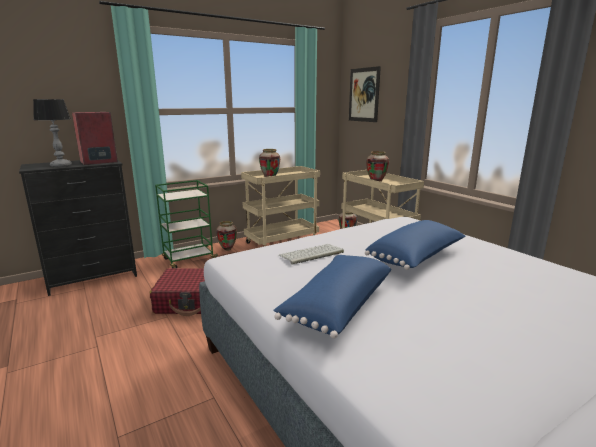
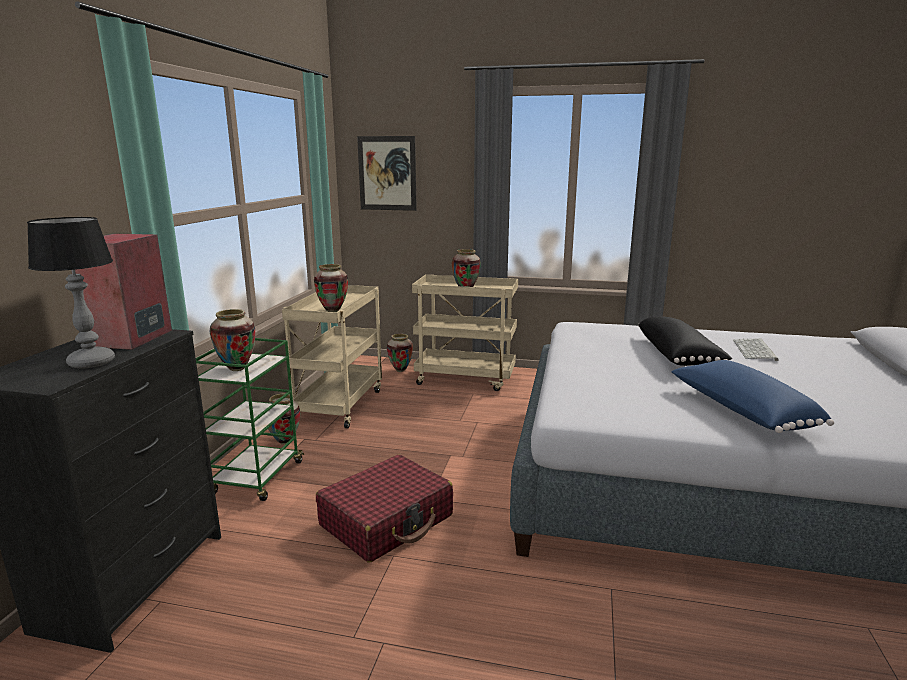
camera: 45 degrees left, 0 degrees up
keyboard [279,244,344,265] -> keyboard moved to [733,338,778,361]
blue pillow [365,220,466,270] -> black pillow [638,316,732,366]
none -> vase [209,309,255,371]

